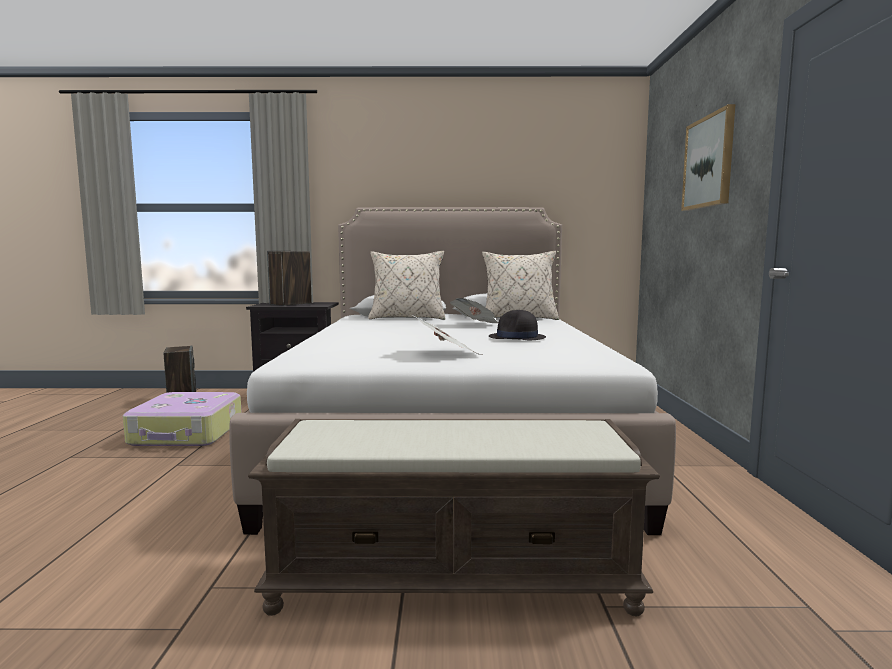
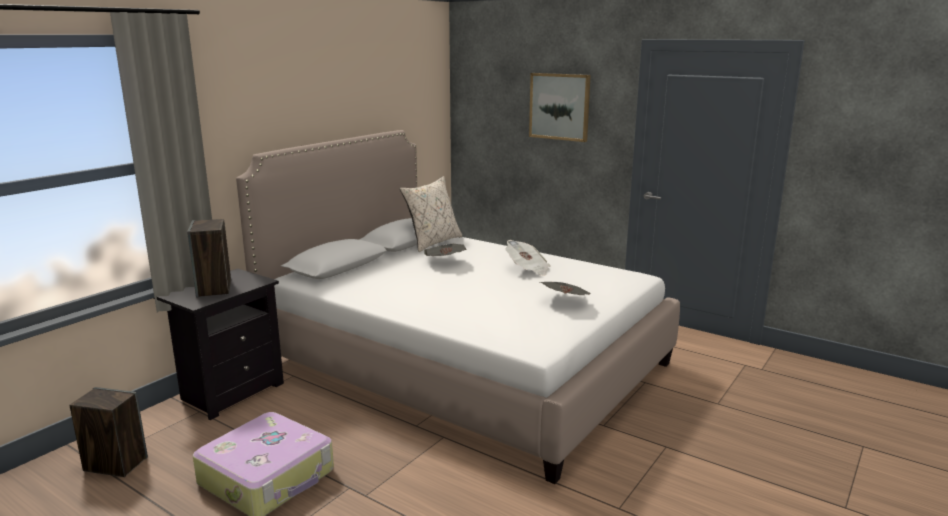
camera: 55 degrees left, 10 degrees up
brown bench [248,419,660,616] -> none
beige pillow [368,251,446,320] -> none
black hat [489,310,546,340] -> newspaper [505,240,551,276]

